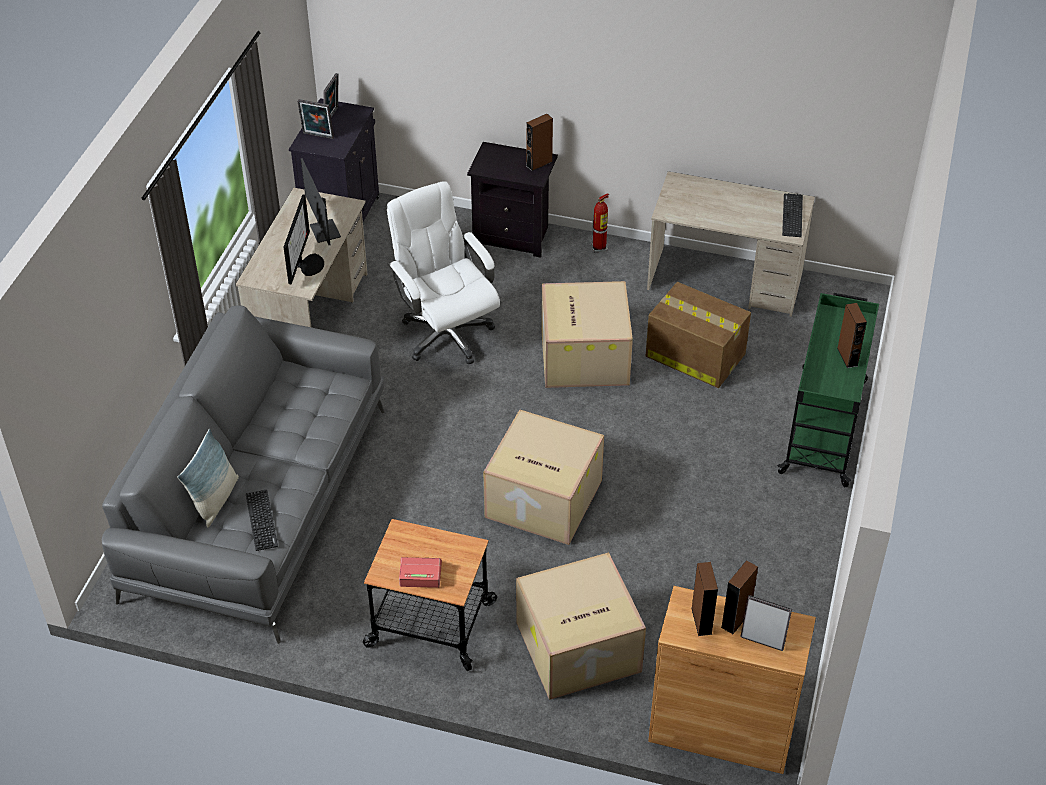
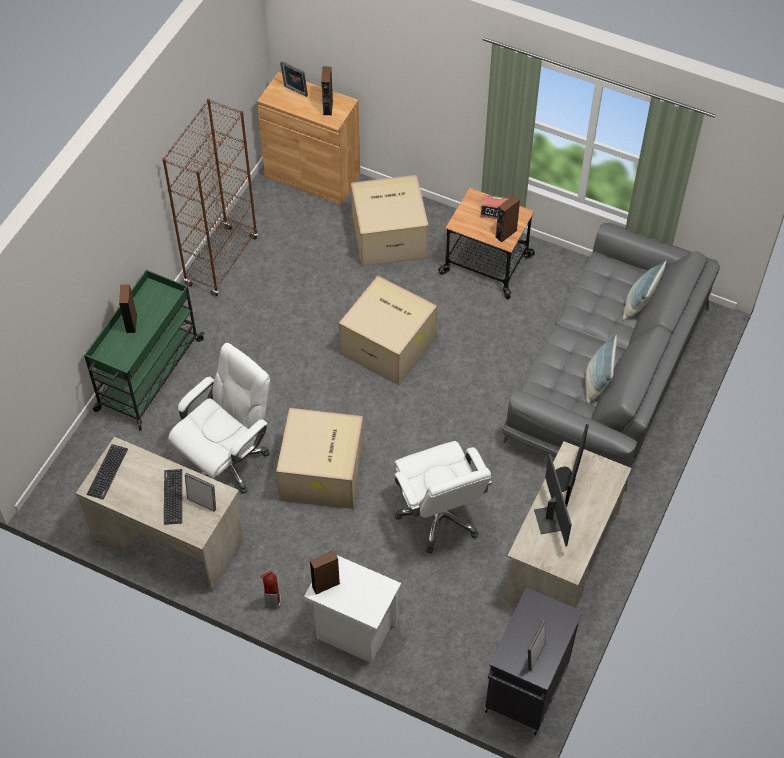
camera: 170 degrees left, 10 degrees up
keyboard [246,490,278,551] -> keyboard moved to [164,469,182,525]
picture frame [297,99,334,139] -> picture frame moved to [185,473,216,512]
black nightstand [467,142,558,258] -> white nightstand [304,555,401,663]
cardboard box [646,282,751,388] -> white office chair [168,343,270,494]
brown speaker [721,560,758,634] -> brown speaker moved to [495,195,520,243]
none -> brown bookcase [162,99,258,297]
none -> pillow [585,335,617,404]

